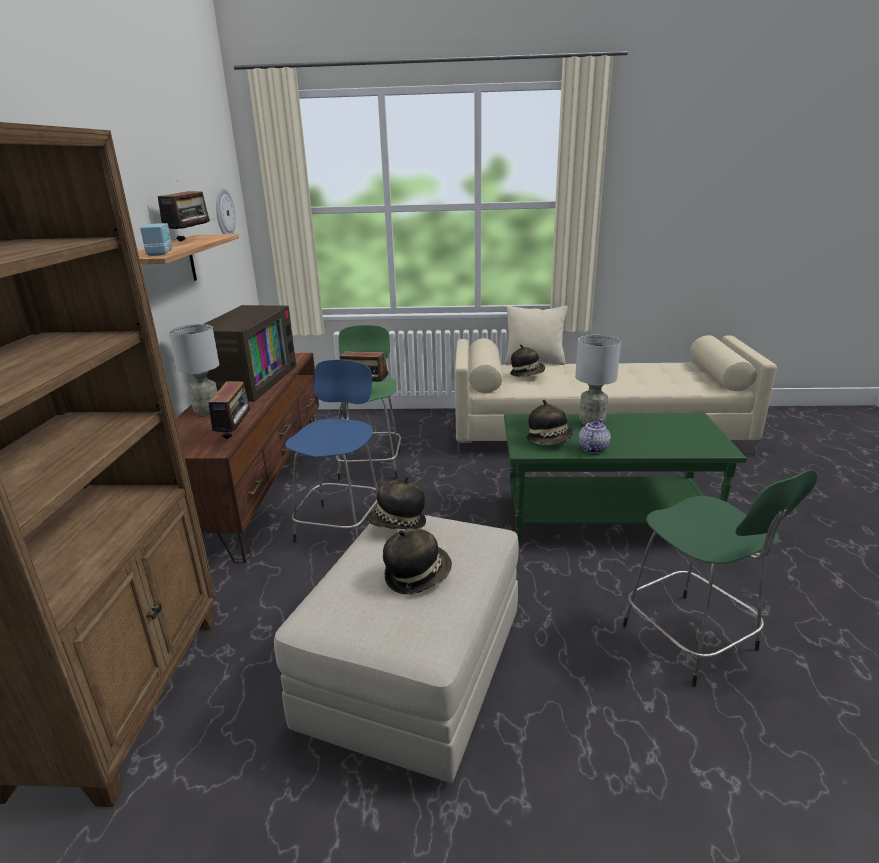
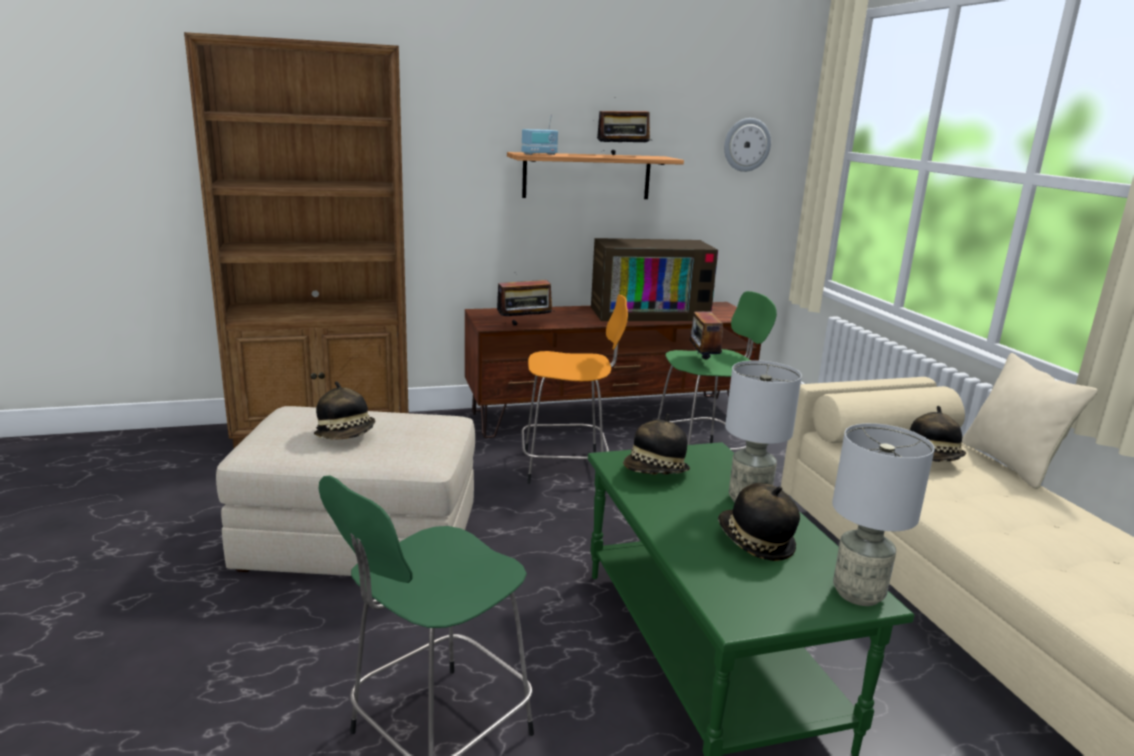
camera: 70 degrees right, 5 degrees down
grey table lamp [169,324,219,416] -> grey table lamp moved to [832,423,935,606]
blue stool [285,360,379,542] -> orange stool [521,295,628,484]
hat [366,476,426,530] -> hat moved to [718,483,800,561]
teapot [578,419,611,453] -> none

